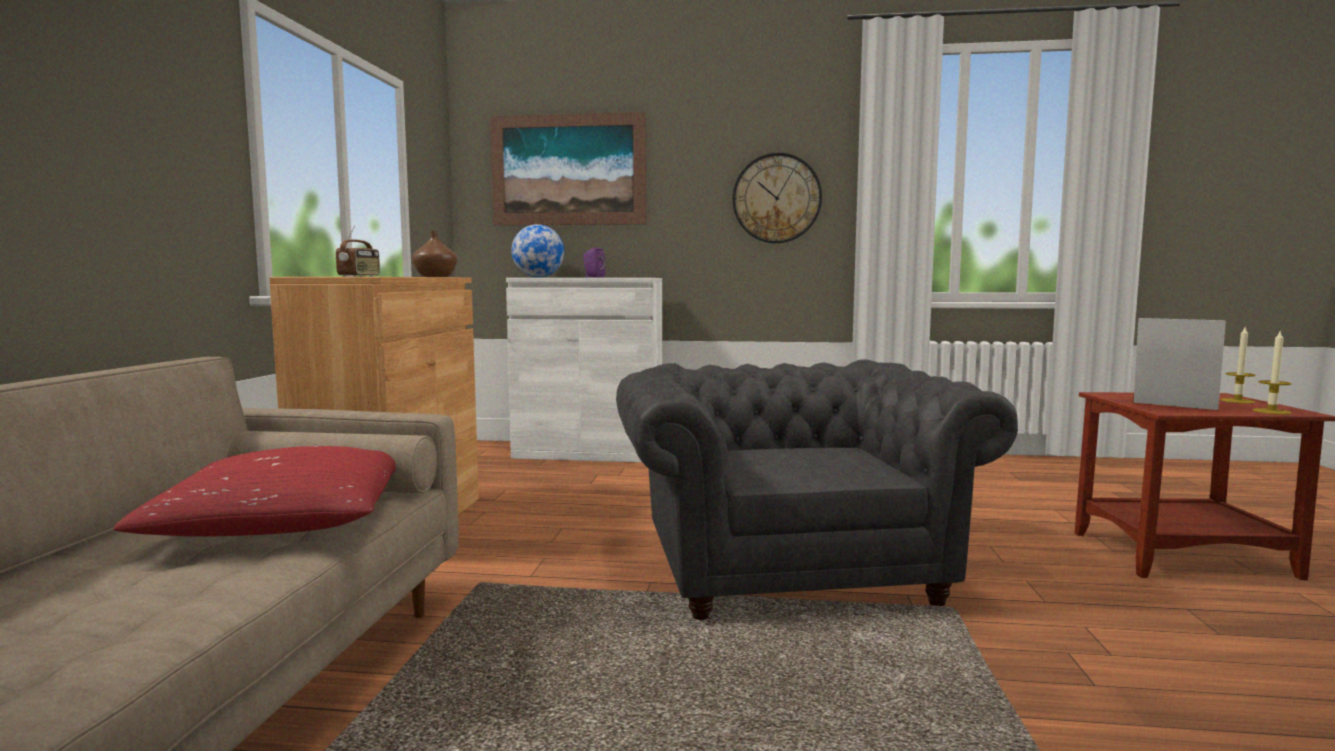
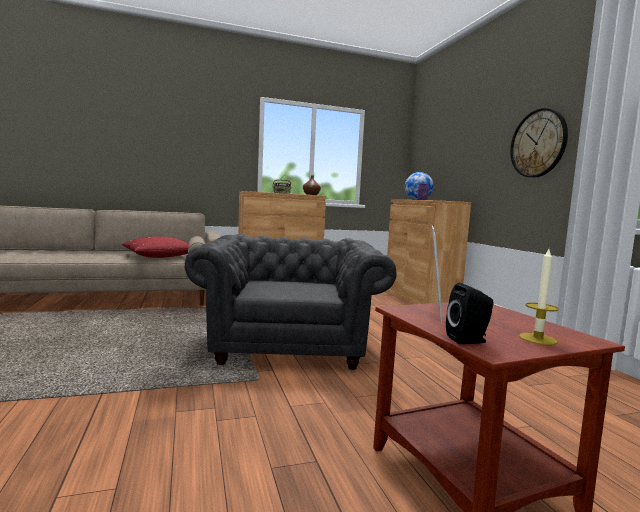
camera: 65 degrees right, 0 degrees up
picture [490,112,646,226] -> none
white cabinet [506,278,662,463] -> brown cabinet [385,200,471,304]
grey armchair [616,360,1018,620] -> grey armchair turned 60 degrees counterclockwise [185,234,396,370]
candle [1253,332,1292,415] -> black speaker [446,283,493,344]

